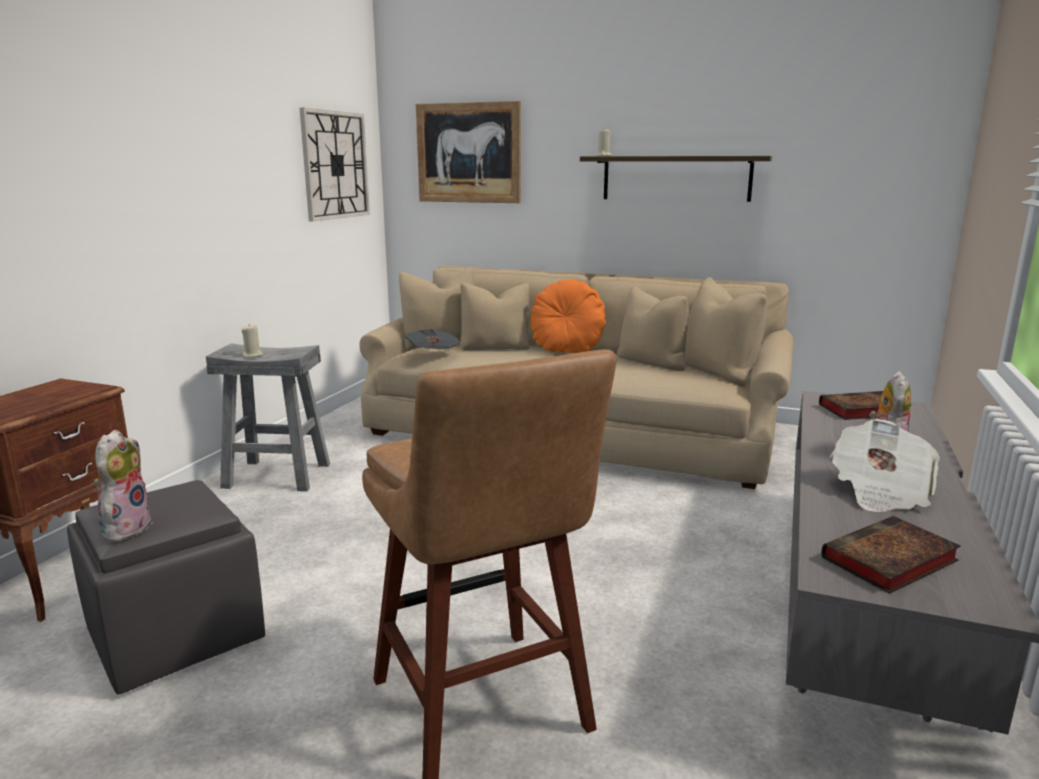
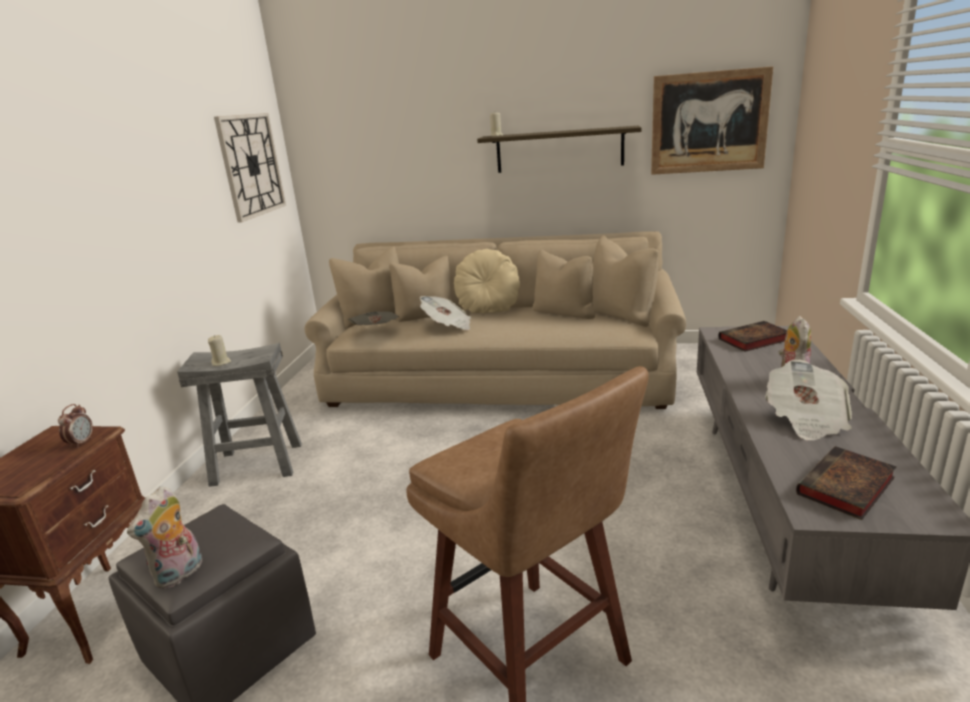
camera: 10 degrees left, 5 degrees up
plush toy [94,430,153,542] -> plush toy turned 150 degrees counterclockwise [127,486,202,589]
picture [416,101,521,203] -> picture moved to [651,66,773,175]
orange pillow [531,279,606,353] -> beige pillow [454,249,520,313]
none -> alarm clock [58,404,93,448]
none -> newspaper [420,296,471,330]

